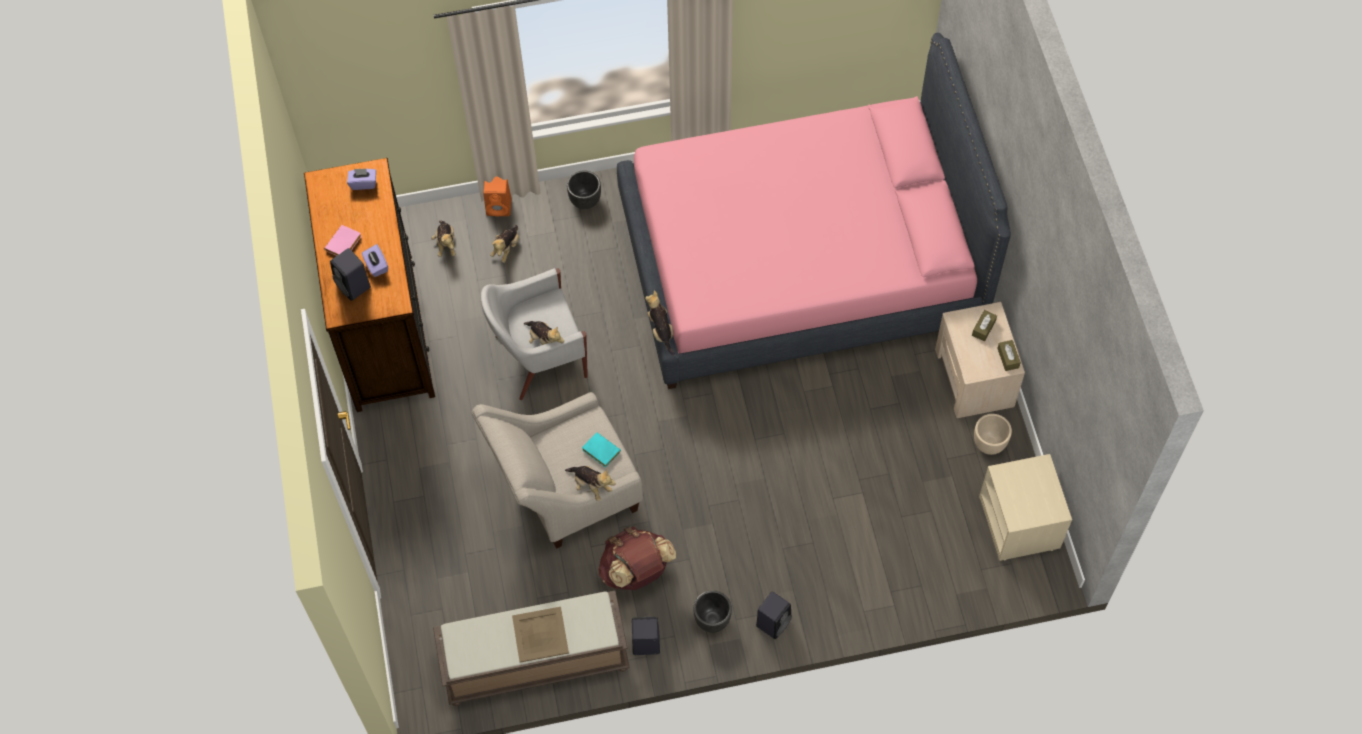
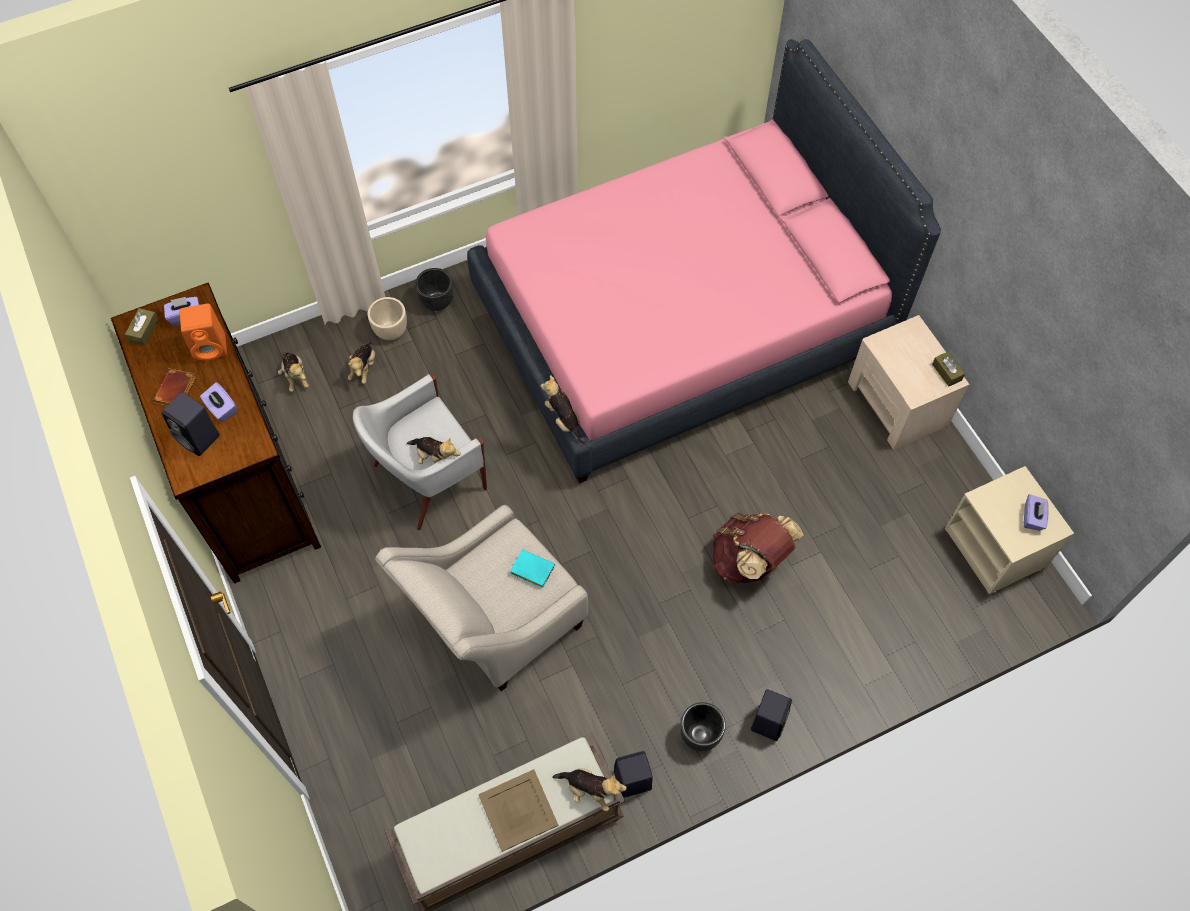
camera: 15 degrees left, 0 degrees up
pink book [324,225,362,256] -> brown book [153,369,196,406]
orange speaker [483,177,512,216] -> orange speaker moved to [179,304,227,362]
plush toy [565,466,616,501] -> plush toy moved to [552,768,627,811]
brown backpack [598,526,676,590] -> brown backpack moved to [713,513,804,583]
brown tissue box [972,310,997,341] -> brown tissue box moved to [125,308,159,346]
beige planter [974,414,1012,455] -> beige planter moved to [368,297,407,340]
none -> purple tissue box [1024,494,1049,531]

